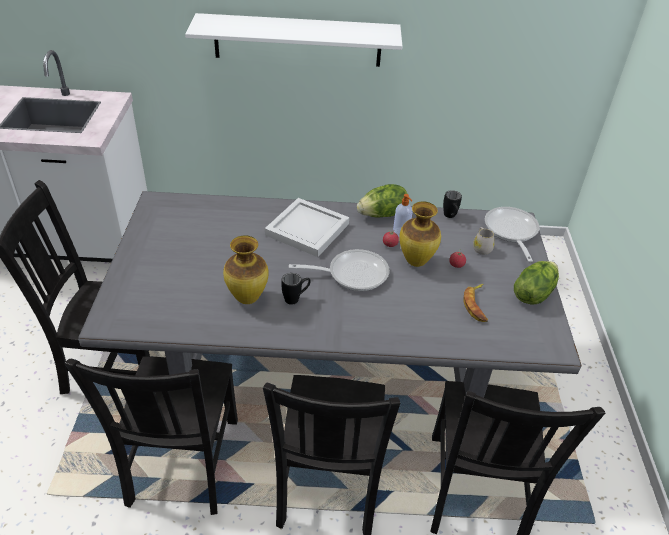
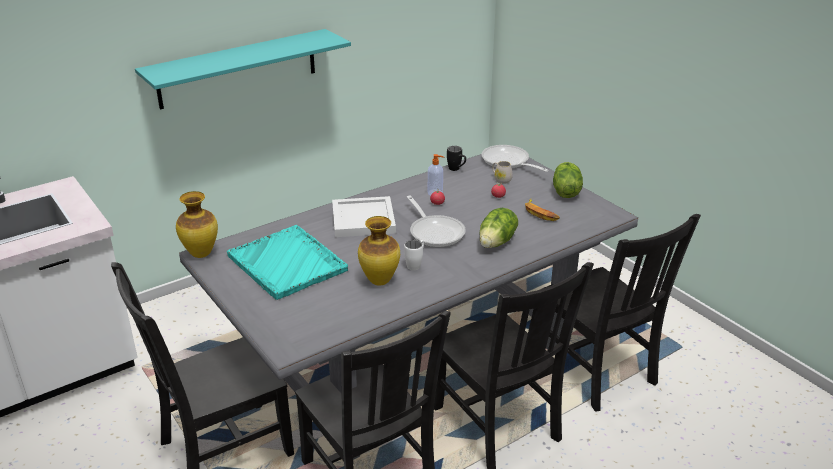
camera: 35 degrees left, 10 degrees down
white shelf [185,13,402,67] -> turquoise shelf [135,29,351,109]
black mug [281,273,311,305] -> white mug [404,240,424,270]
frying pan [289,249,389,291] -> frying pan turned 105 degrees clockwise [407,195,466,247]
lettuce [357,184,408,218] -> lettuce moved to [479,208,518,248]
vase [399,201,441,267] -> vase moved to [176,191,218,258]
none -> turquoise tray [227,225,348,300]

